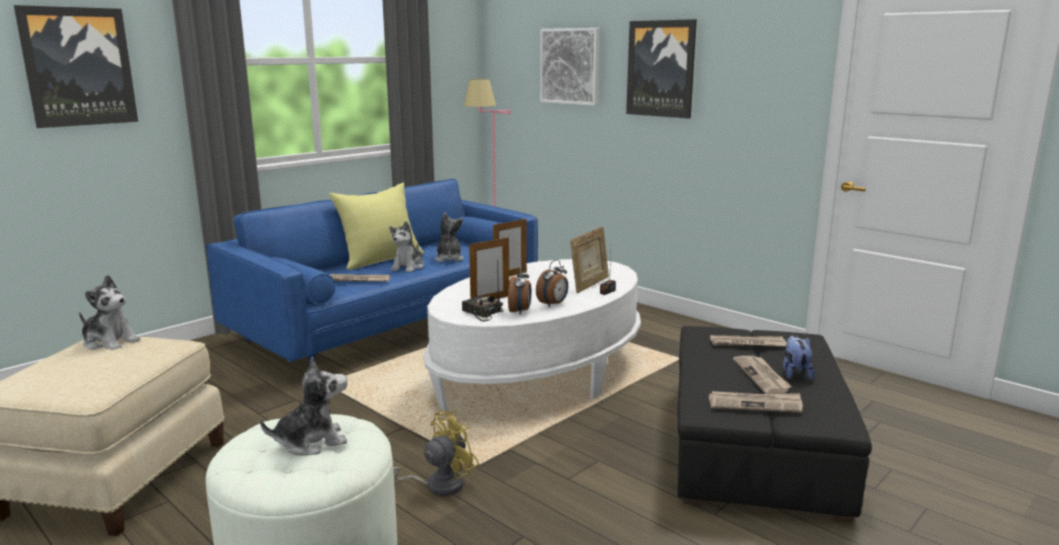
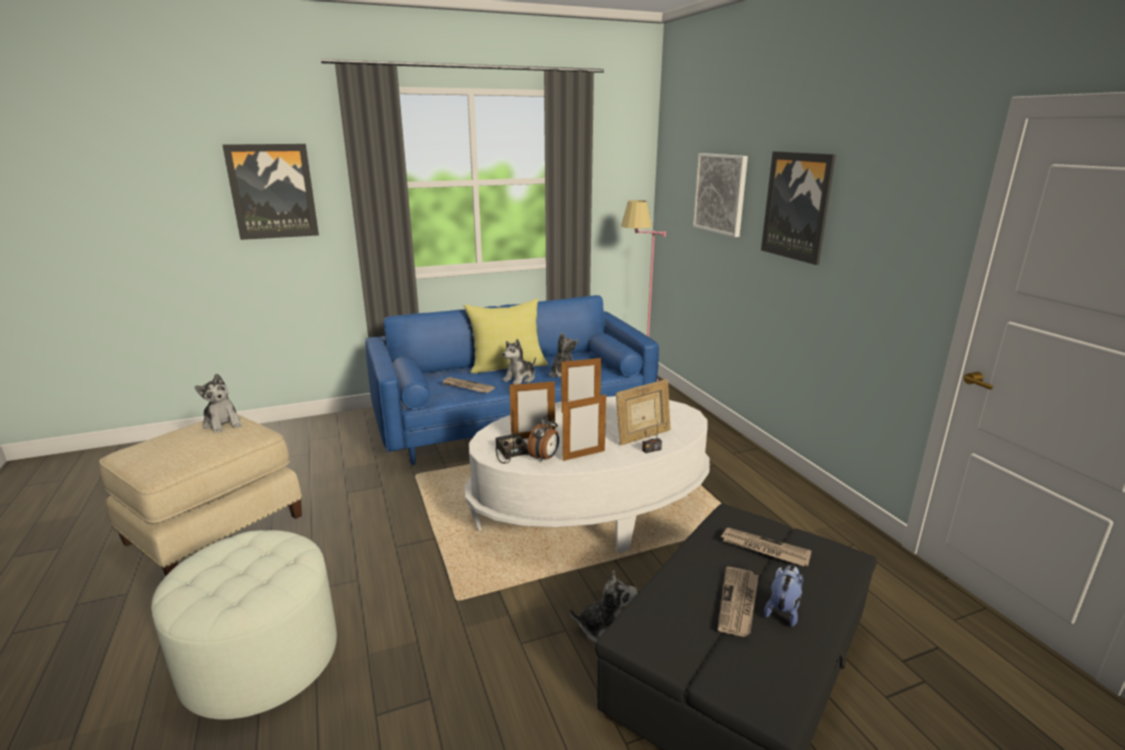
camera: 25 degrees right, 5 degrees up
plush toy [260,356,347,456] -> plush toy moved to [569,571,638,643]
yellow fan [393,410,479,496] -> none
alarm clock [536,259,568,307] -> picture frame [563,393,606,461]
newspaper [709,391,803,413] -> none

